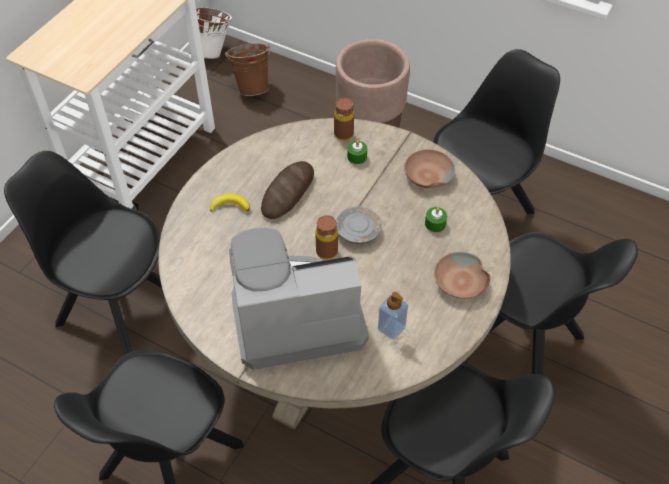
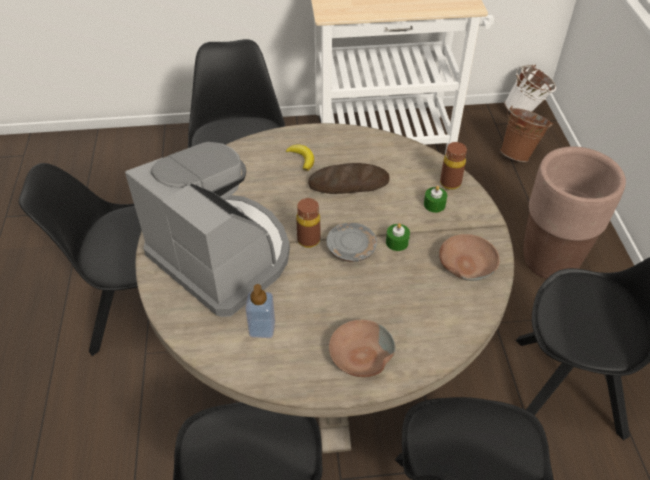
camera: 55 degrees right, 5 degrees down
green candle [425,207,447,232] -> green candle moved to [386,223,410,251]

